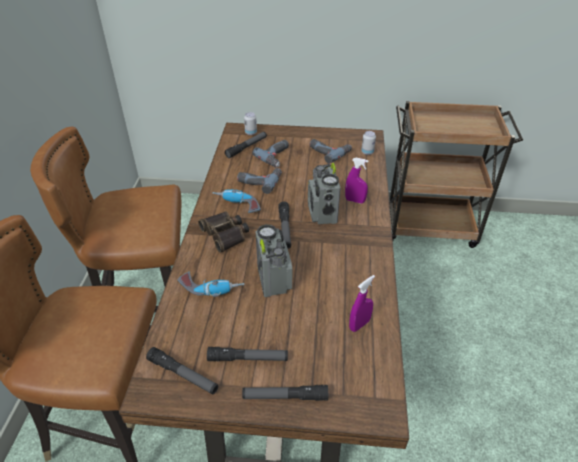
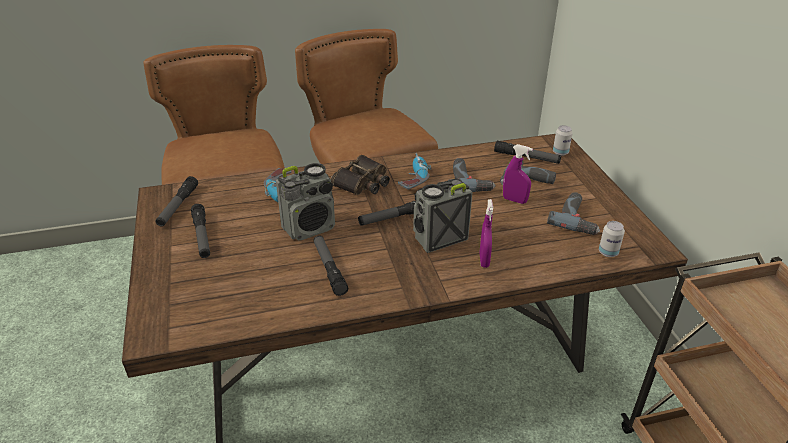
camera: 70 degrees right, 5 degrees down
flashlight [242,385,328,401] -> flashlight moved to [313,235,348,296]
purple spray bottle [349,275,375,332] -> purple spray bottle moved to [503,144,533,204]

